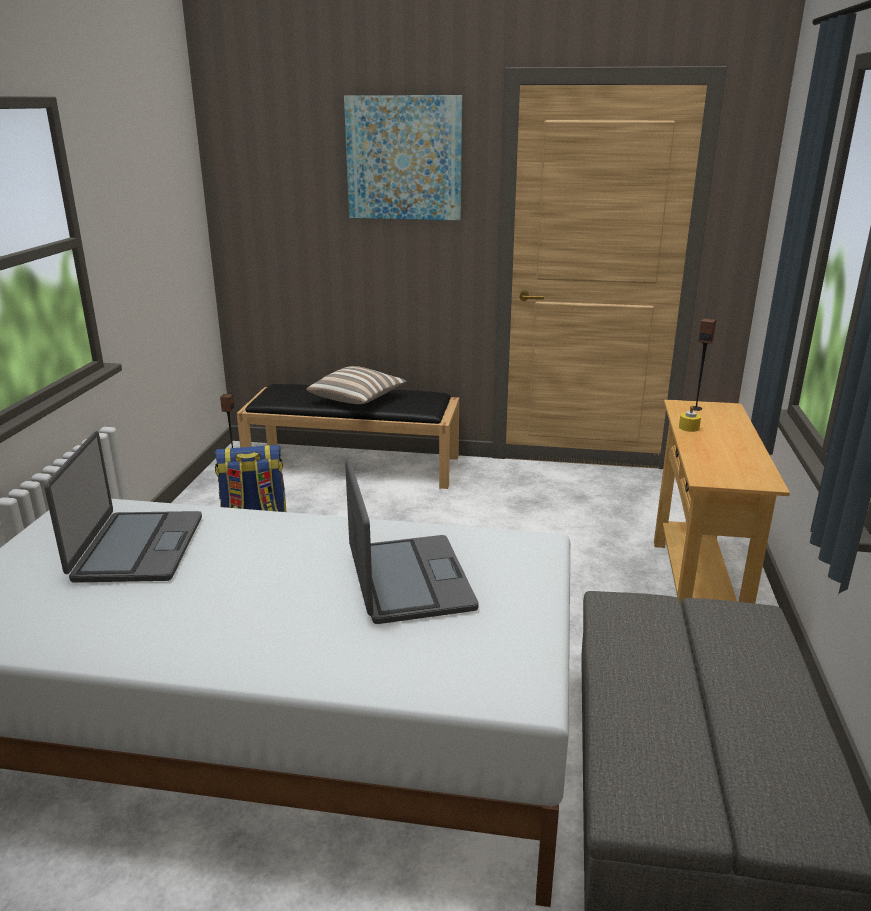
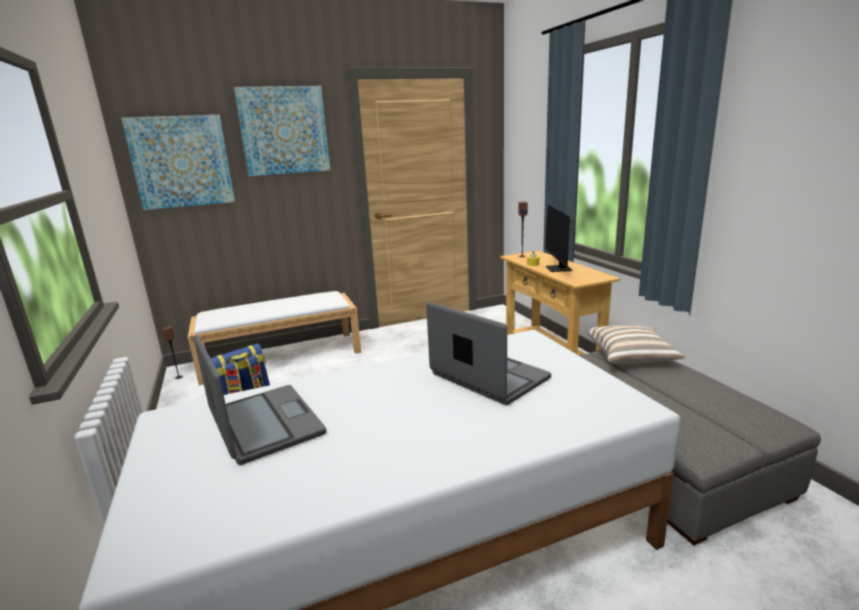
camera: 30 degrees left, 5 degrees down
black bench [237,384,459,489] -> white bench [188,291,361,385]
pillow [306,366,407,404] -> pillow moved to [587,325,685,364]
none -> picture [121,115,235,210]
none -> monitor [545,205,577,272]

